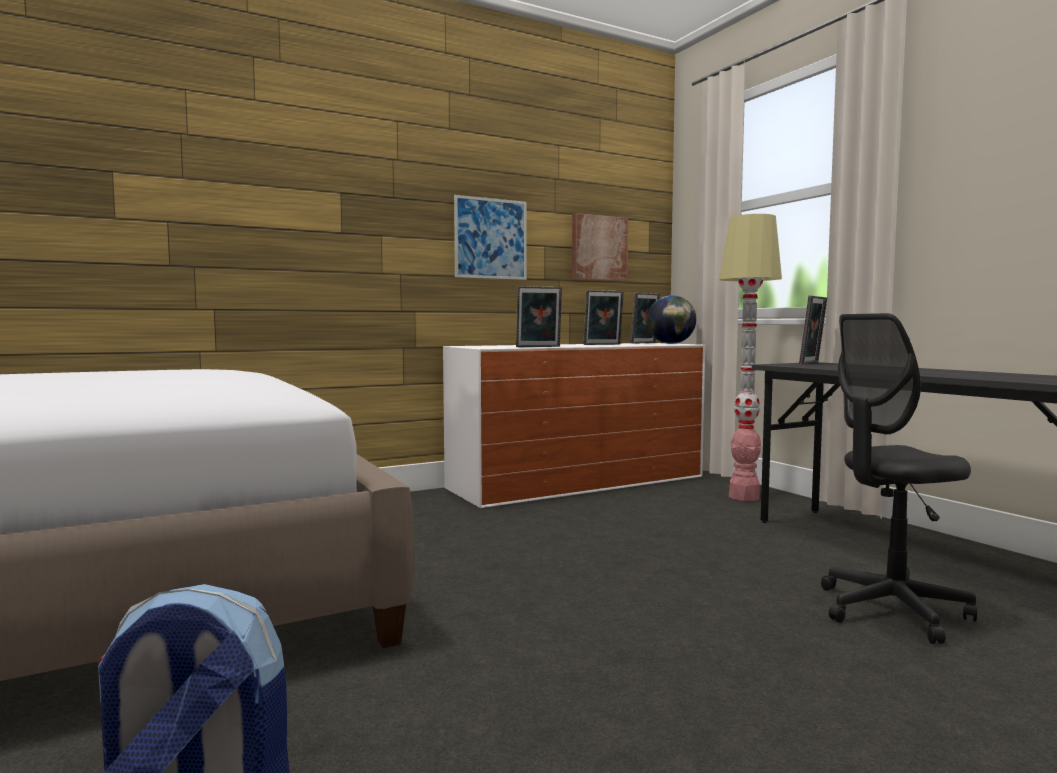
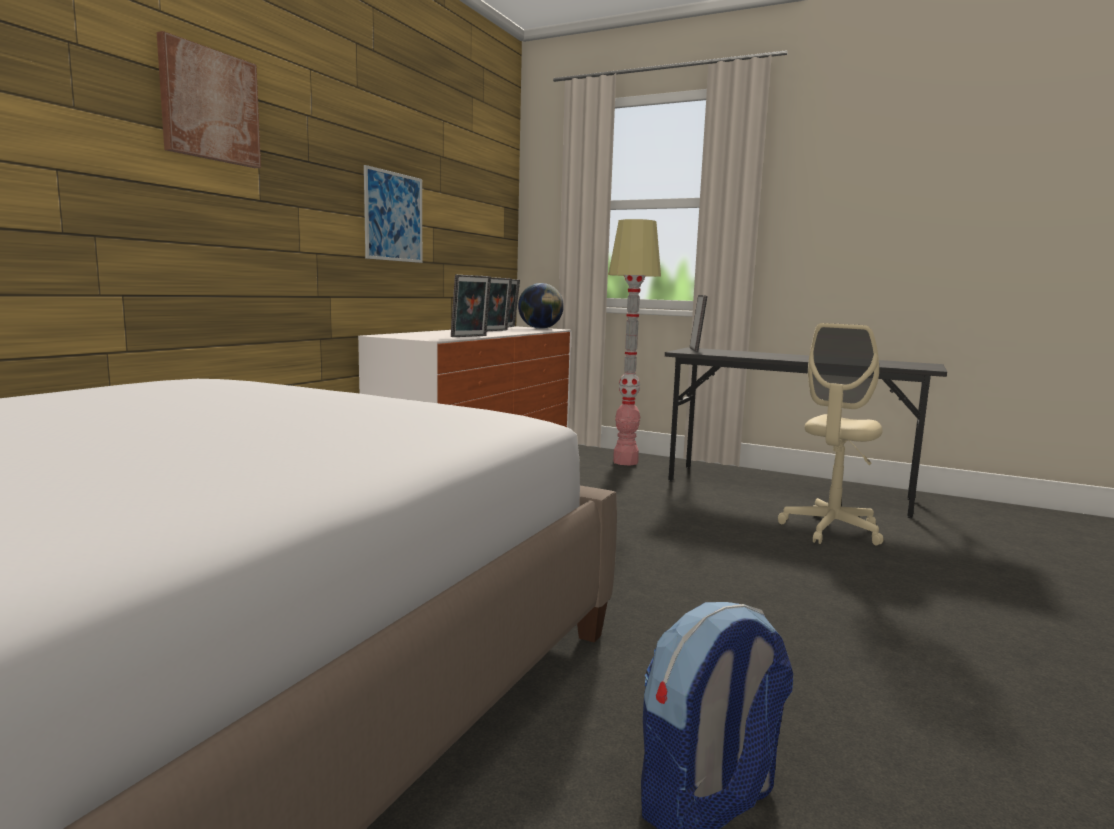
camera: 35 degrees left, 5 degrees up
picture [572,213,628,281] -> picture moved to [157,31,261,168]
black office chair [821,313,977,644] -> beige office chair [778,323,884,545]

